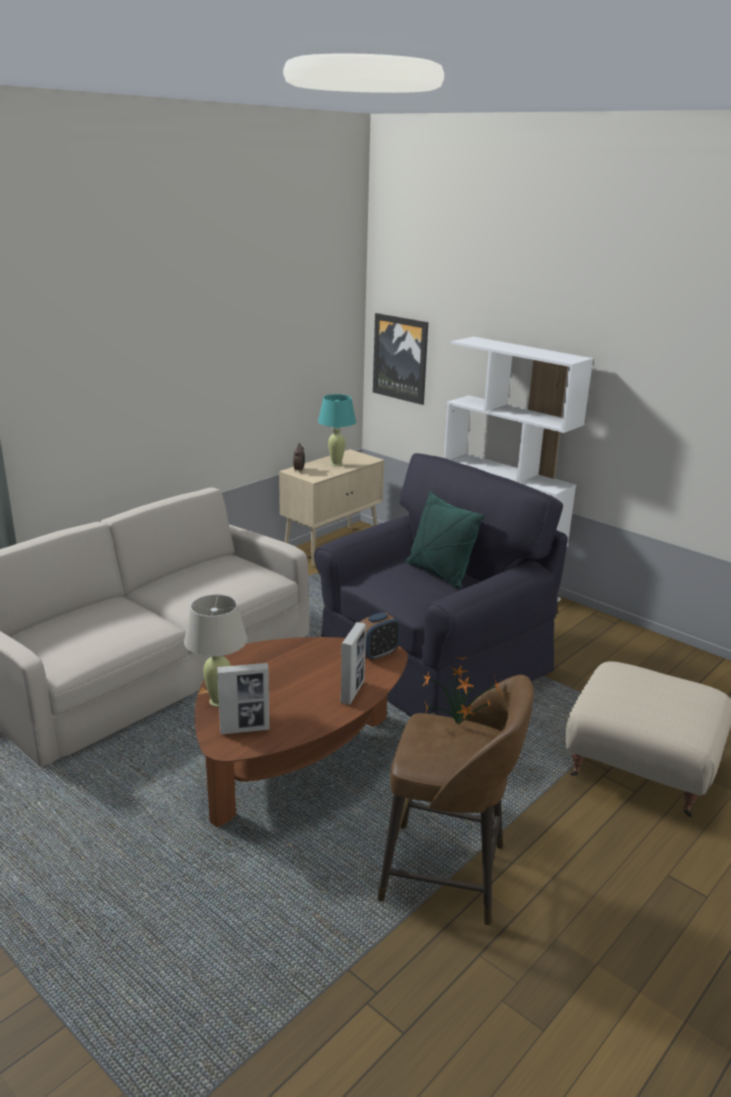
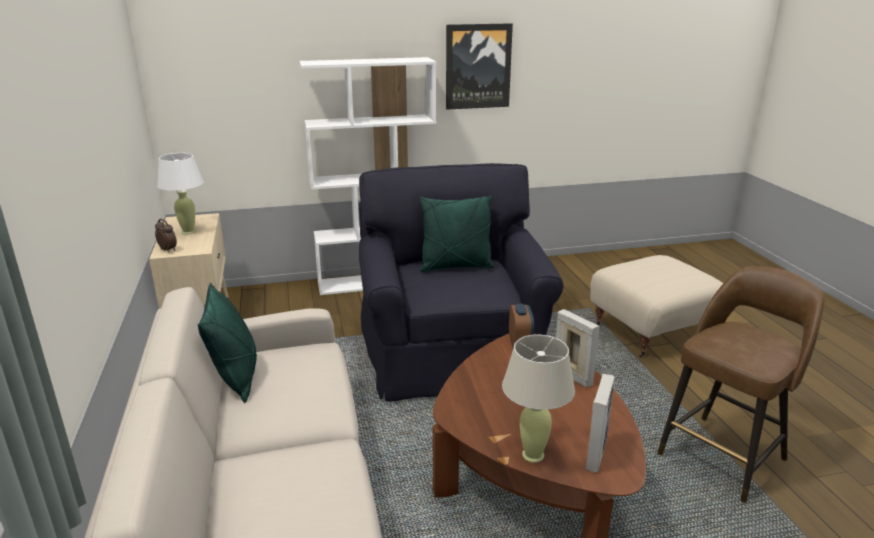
camera: 55 degrees left, 0 degrees up
turquoise table lamp [318,394,356,466] -> white table lamp [157,153,203,234]
picture [373,313,428,405] -> picture moved to [446,23,513,110]
potted plant [423,656,502,725] -> none
none -> green pillow [198,283,257,403]

